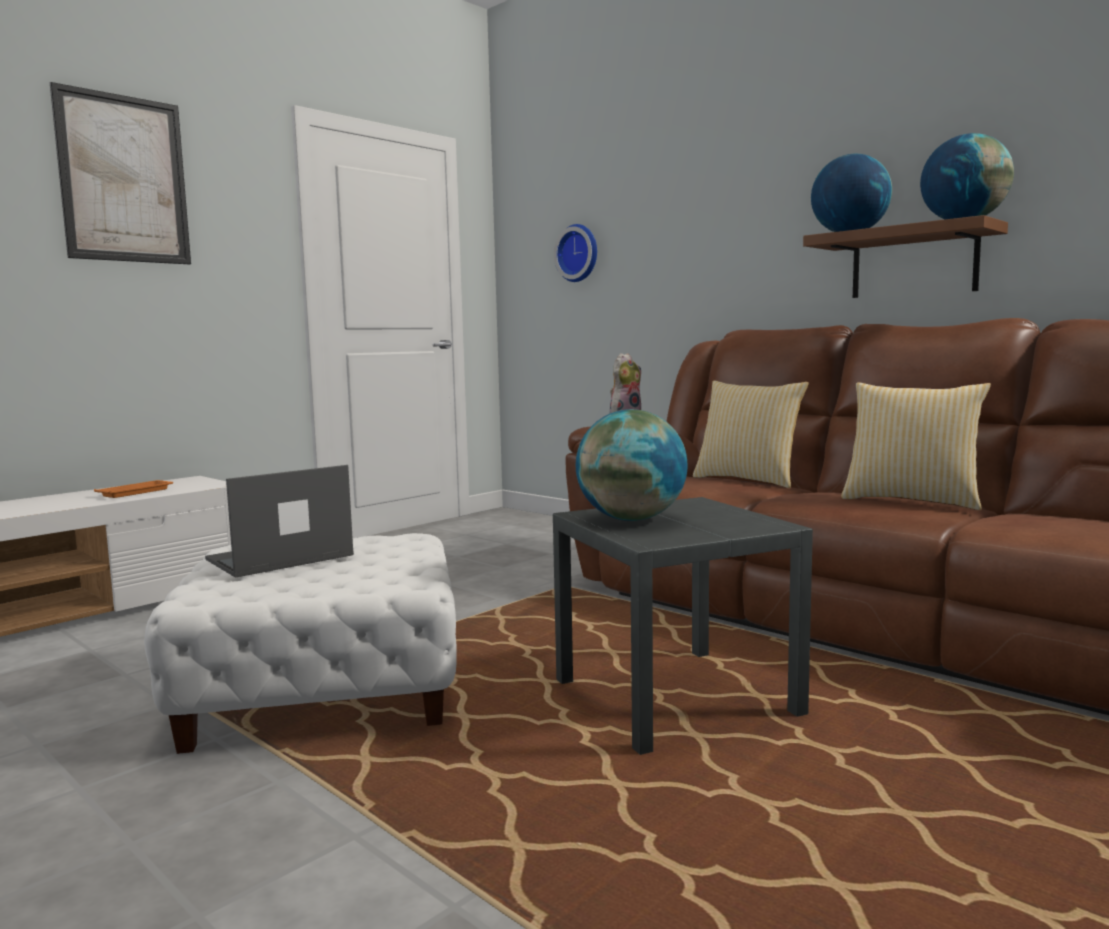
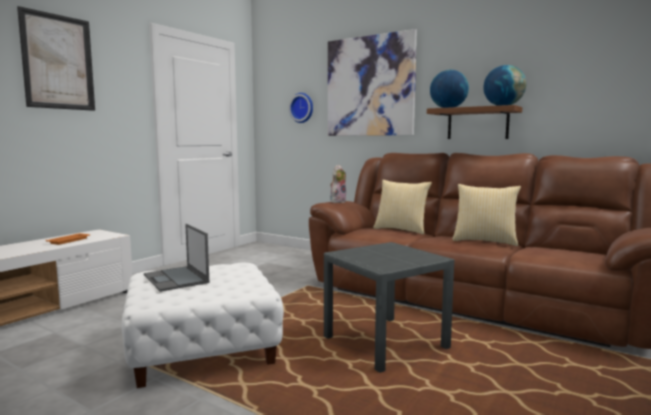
camera: 10 degrees left, 0 degrees up
laptop [205,465,354,578] -> laptop turned 75 degrees counterclockwise [144,224,209,292]
globe [576,409,688,521] -> none
none -> picture [328,29,417,136]

